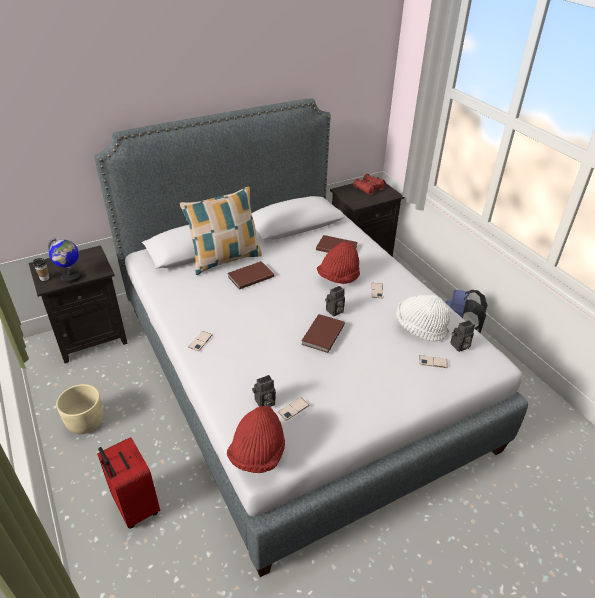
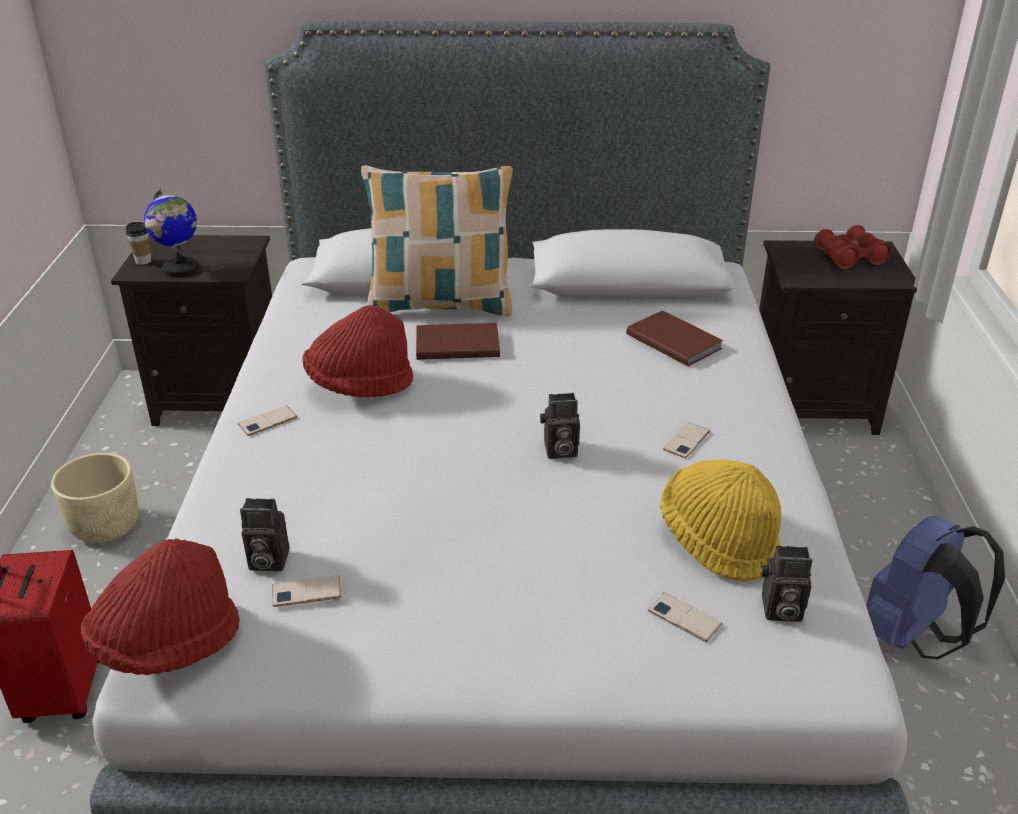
camera: 30 degrees right, 5 degrees down
brown book [301,314,345,353] -> none
red hat [317,242,360,284] -> red hat moved to [302,305,413,398]
white hat [396,295,451,342] -> yellow hat [660,459,781,582]

